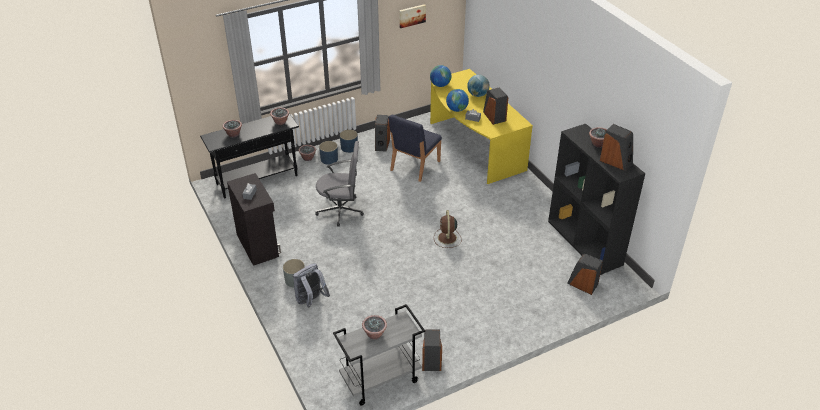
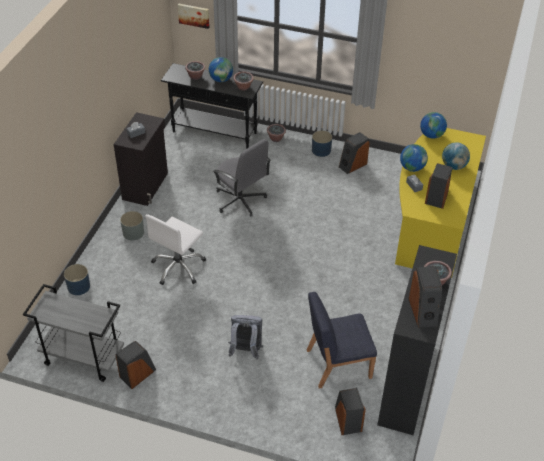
camera: 45 degrees right, 5 degrees up
grey backpack [293,263,330,308] -> grey backpack moved to [228,315,263,360]
blue planter [319,141,338,165] -> blue planter moved to [64,264,90,295]
potted plant [362,315,387,339] -> none
blue chair [389,114,442,182] -> blue chair moved to [307,292,377,389]
picture [399,4,426,28] -> picture moved to [178,4,209,29]
brown fan [434,210,462,248] -> none
none -> white office chair [145,214,206,285]
none -> globe [209,57,233,82]

